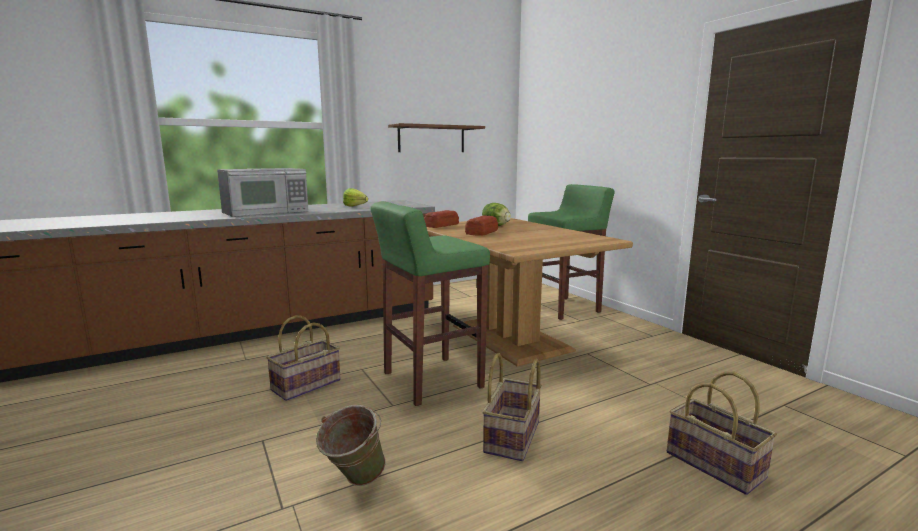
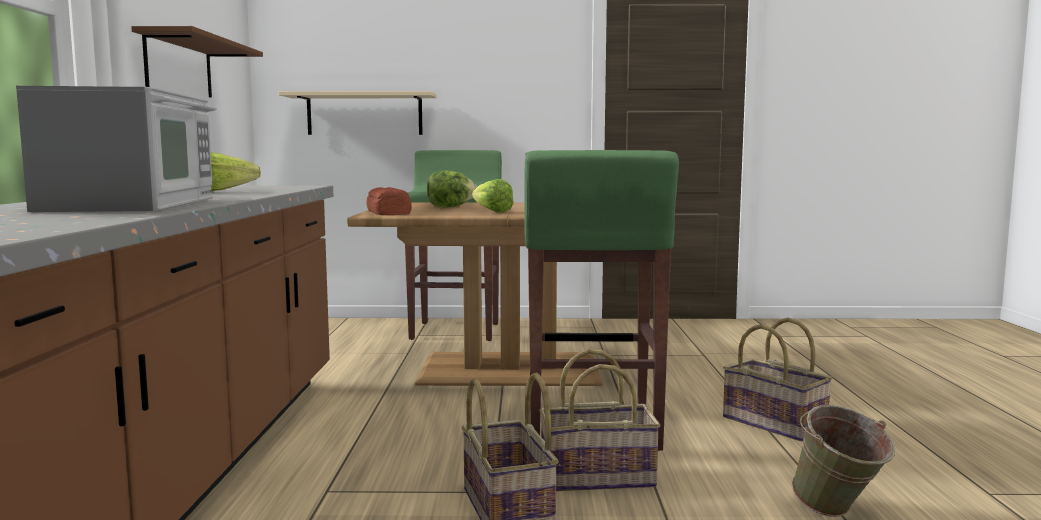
camera: 60 degrees left, 5 degrees down
bread [465,215,498,236] -> lettuce [472,179,514,213]
basket [667,371,777,495] -> basket moved to [539,349,661,491]
none -> beige shelf [279,91,437,135]

